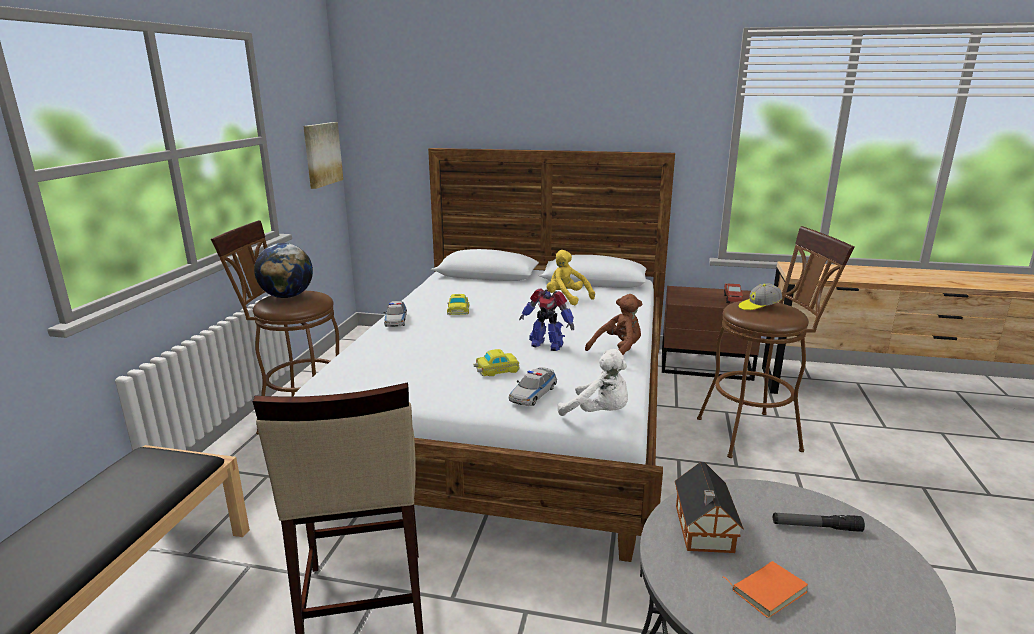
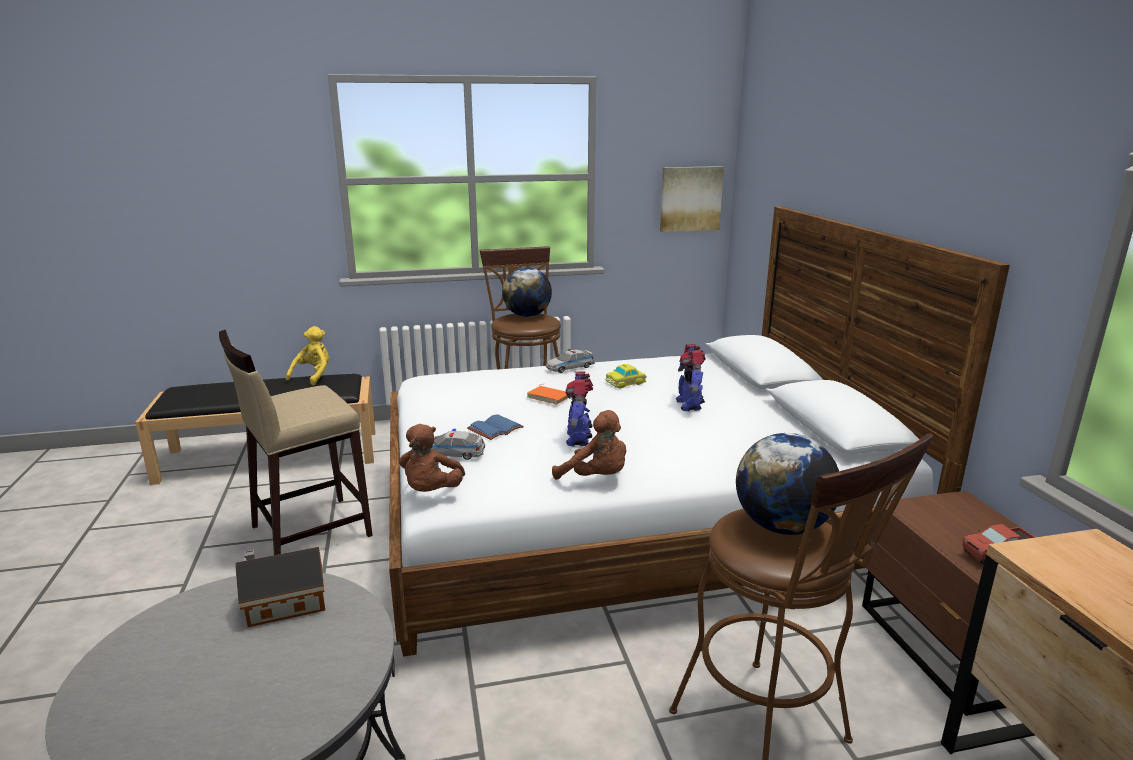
camera: 65 degrees right, 0 degrees up
toy car [473,349,520,376] -> blue book [467,414,524,440]
yellow plush toy [547,250,595,305] -> yellow plush toy moved to [286,326,329,385]
white plush toy [558,349,628,416] -> brown plush toy [399,424,465,492]
orange book [723,561,808,618] -> orange book moved to [527,384,568,405]
cap [739,283,782,310] -> globe [736,433,839,535]
flashlight [773,513,865,532] -> none
none -> toy robot [676,344,706,411]

